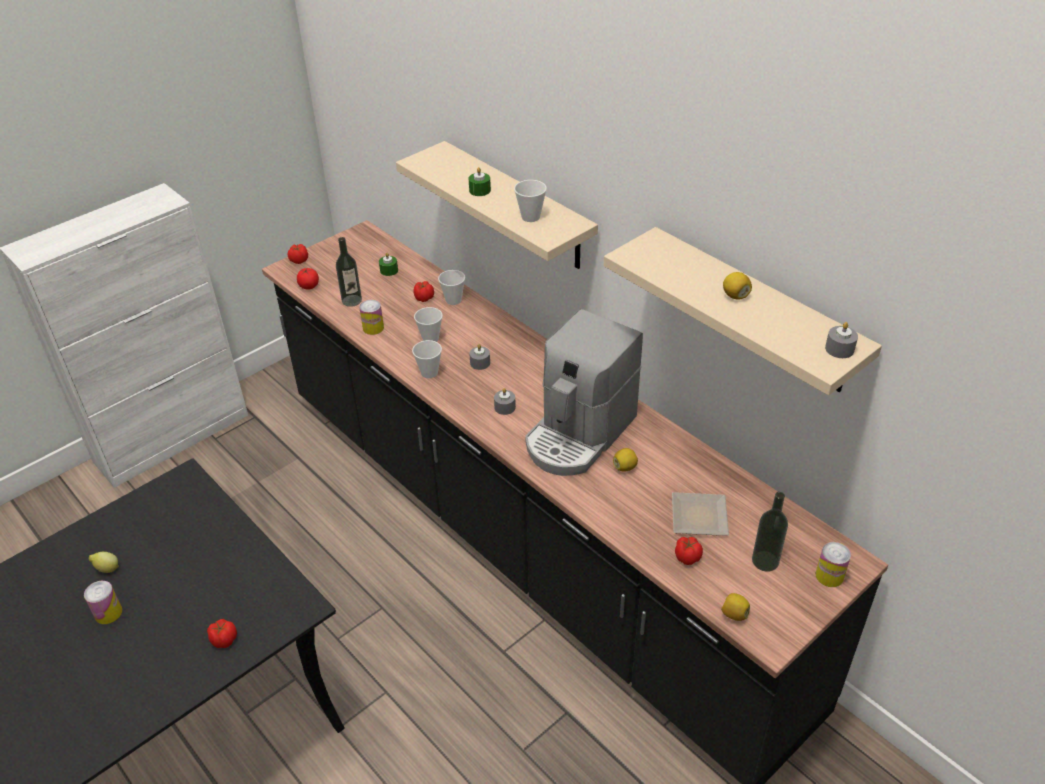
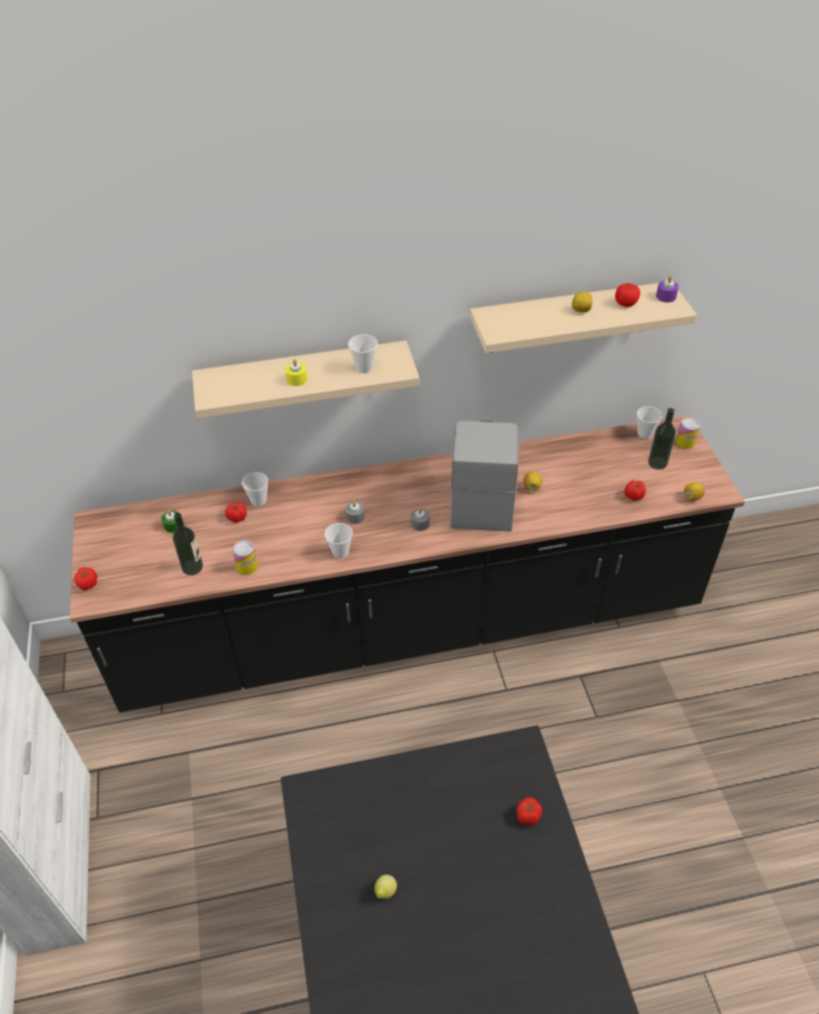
camera: 60 degrees left, 5 degrees up
can [84,581,122,624] -> none
tomato [297,268,319,290] -> tomato moved to [615,283,640,307]
cup [414,307,443,342] -> cup moved to [637,406,662,439]
green candle [468,167,491,196] -> yellow candle [285,359,307,386]
coffee machine [525,309,643,476] -> coffee machine turned 150 degrees counterclockwise [450,421,519,532]
plate [672,492,729,536] -> none
grey candle [825,322,858,358] -> purple candle [656,276,679,302]

